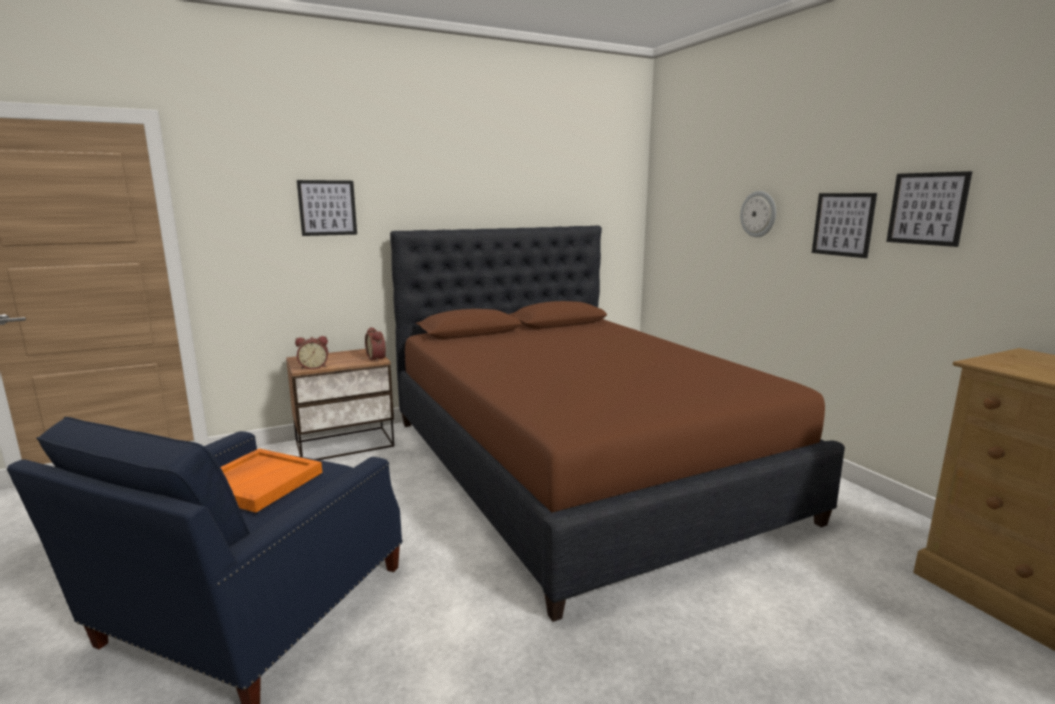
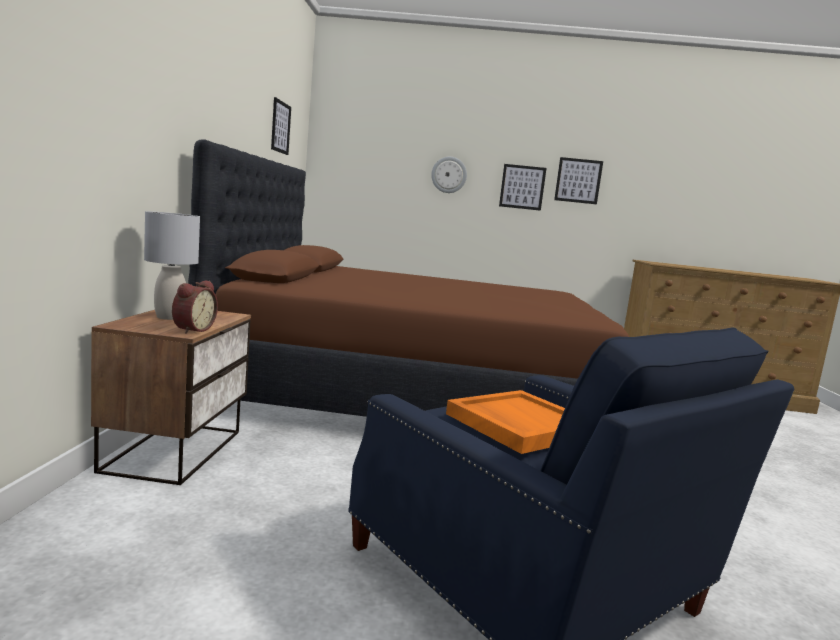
camera: 60 degrees left, 5 degrees down
picture [297,180,357,236] -> picture moved to [271,97,291,155]
alarm clock [365,327,386,362] -> none
none -> grey table lamp [144,211,200,320]

